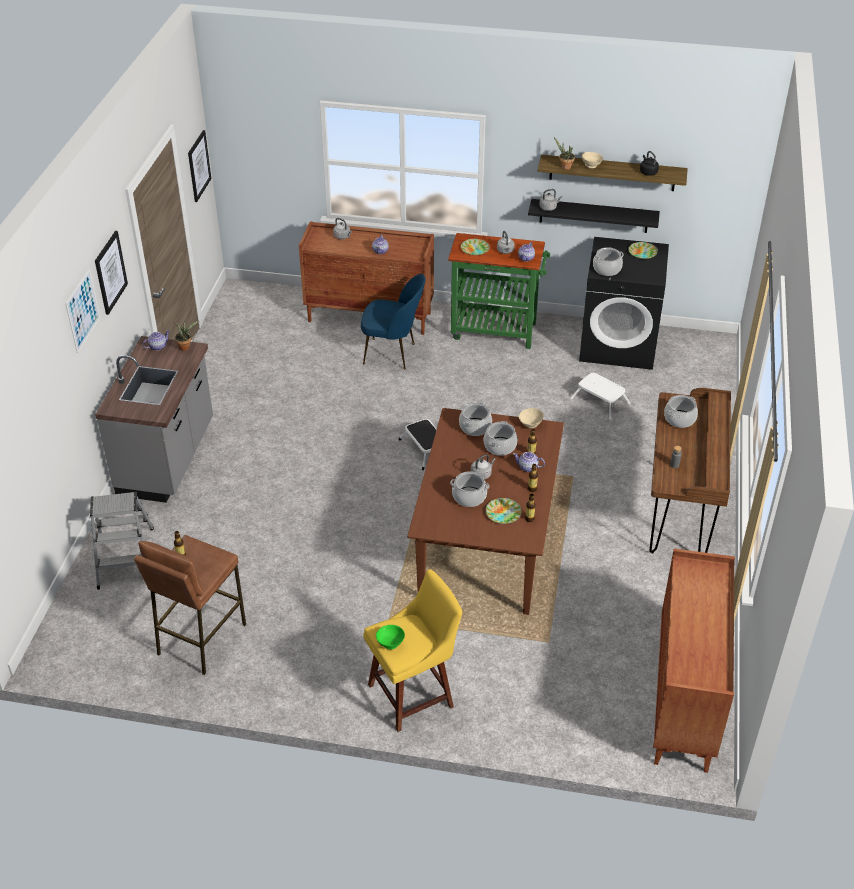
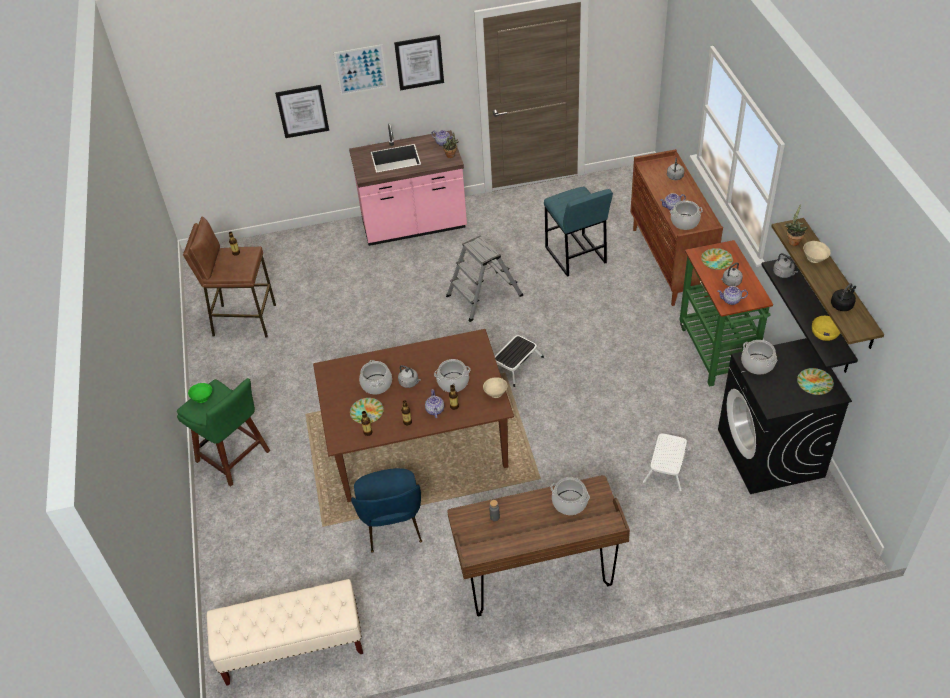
camera: 70 degrees right, 5 degrees up
grey step ladder [90,492,154,590] -> grey step ladder moved to [446,235,523,322]
grey counter [95,336,213,503] -> pink counter [349,123,467,246]
picture [188,130,211,202] -> picture moved to [275,85,329,138]
blue chair [361,274,426,370] -> blue chair moved to [351,468,422,553]
yellow stool [364,569,462,732] -> green stool [177,378,270,487]
cooking pot [459,402,492,436] -> cooking pot moved to [670,201,703,230]
brown cabinet [653,548,735,773] -> beige bench [207,579,363,686]
none -> blue stool [544,187,613,277]
none -> yellow bowl [812,316,840,341]

